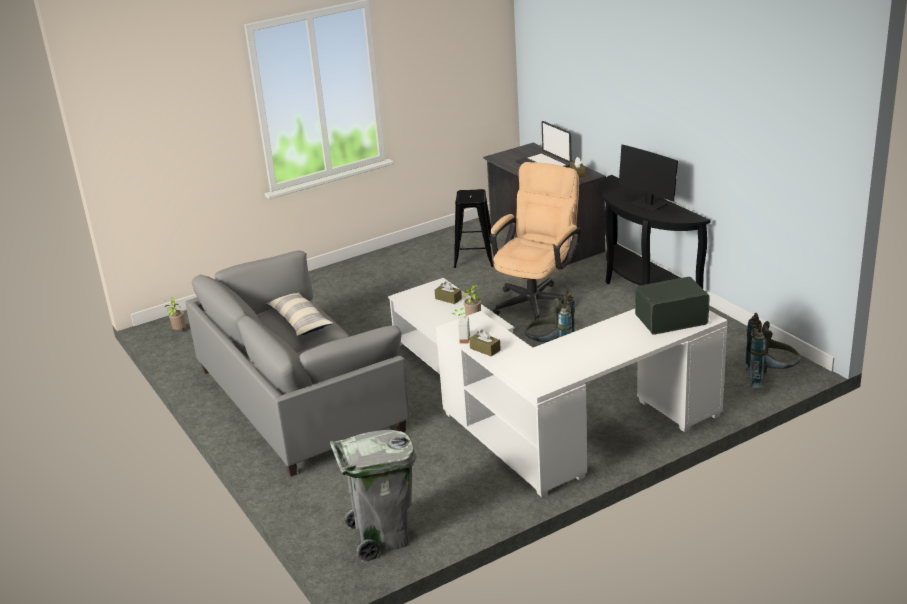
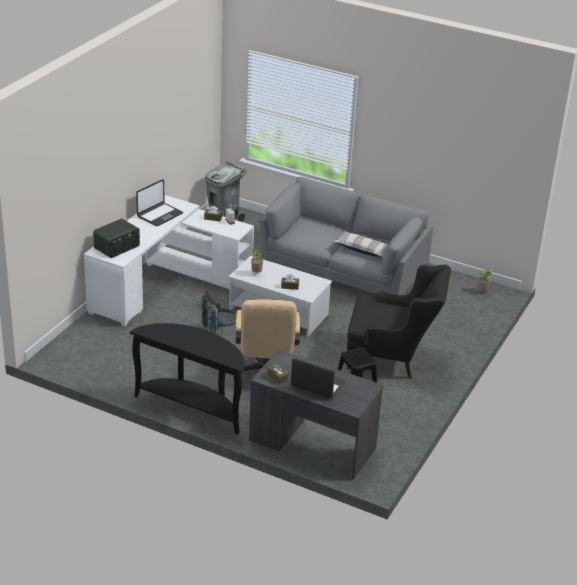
camera: 145 degrees right, 5 degrees up
monitor [619,144,678,212] -> none
grey backpack [745,313,801,388] -> none
none -> laptop [136,179,183,226]
none -> black armchair [347,264,451,379]

